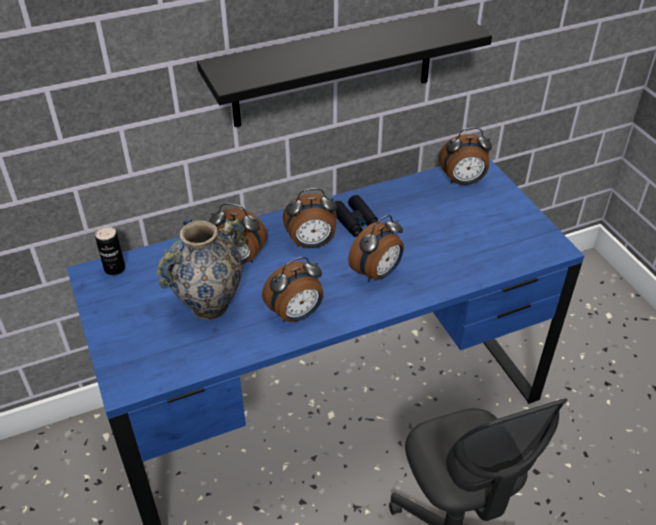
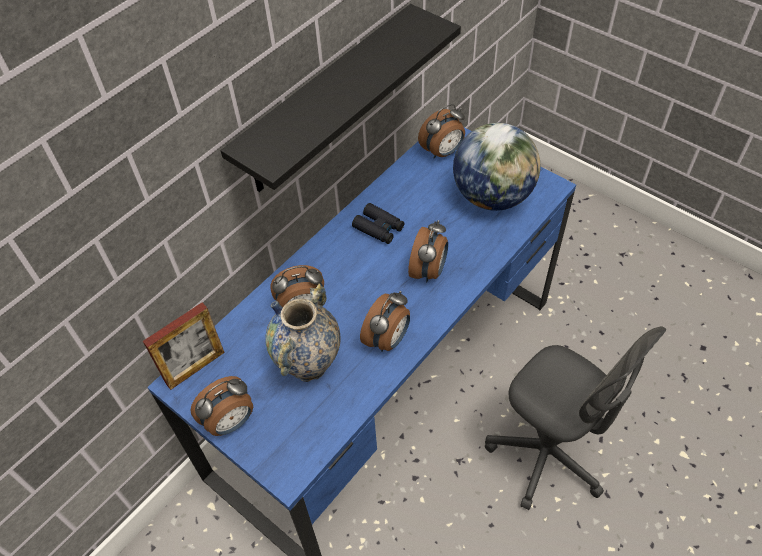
camera: 25 degrees left, 10 degrees up
can [95,226,125,275] -> picture frame [143,302,225,390]
alarm clock [283,188,337,248] -> alarm clock moved to [190,376,253,436]
none -> globe [453,123,540,211]

